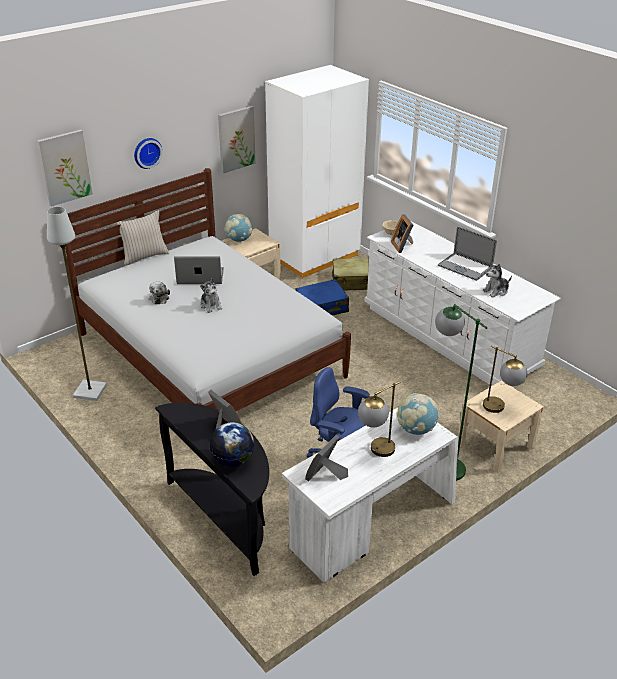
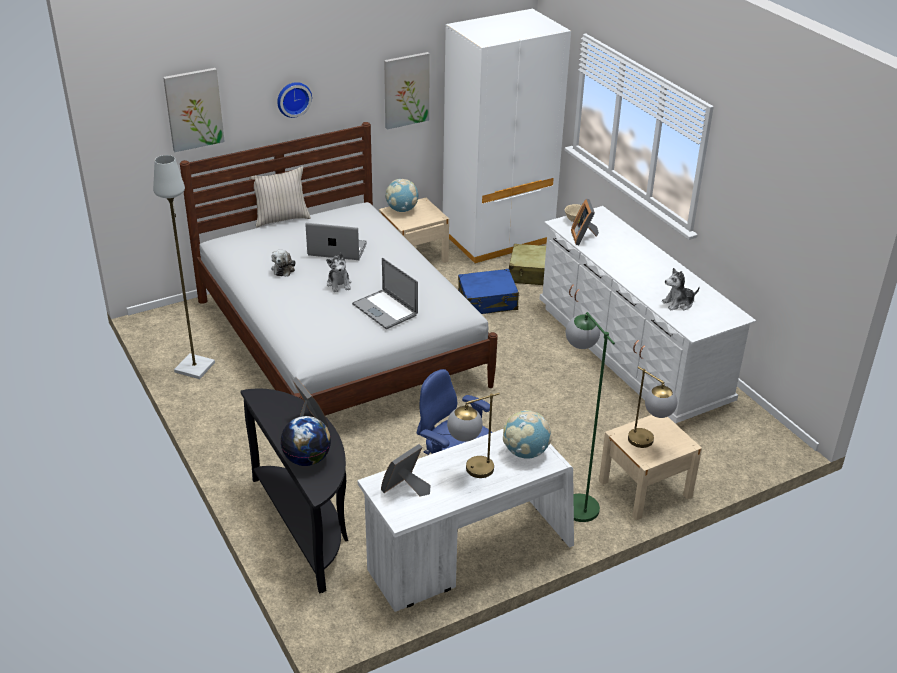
camera: 10 degrees right, 0 degrees up
laptop [438,226,497,281] -> laptop moved to [352,258,418,329]

